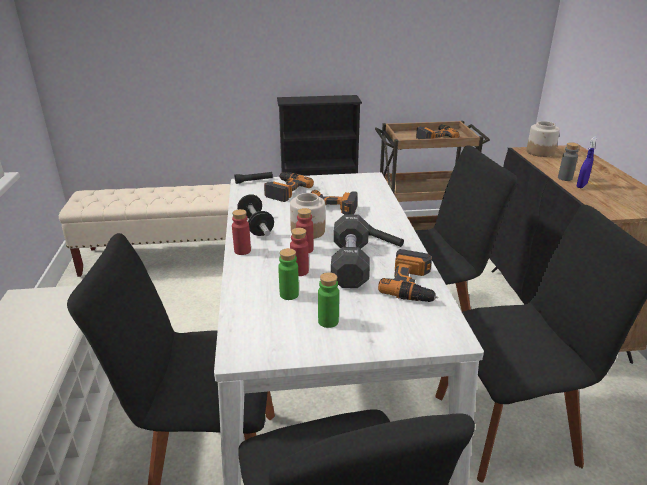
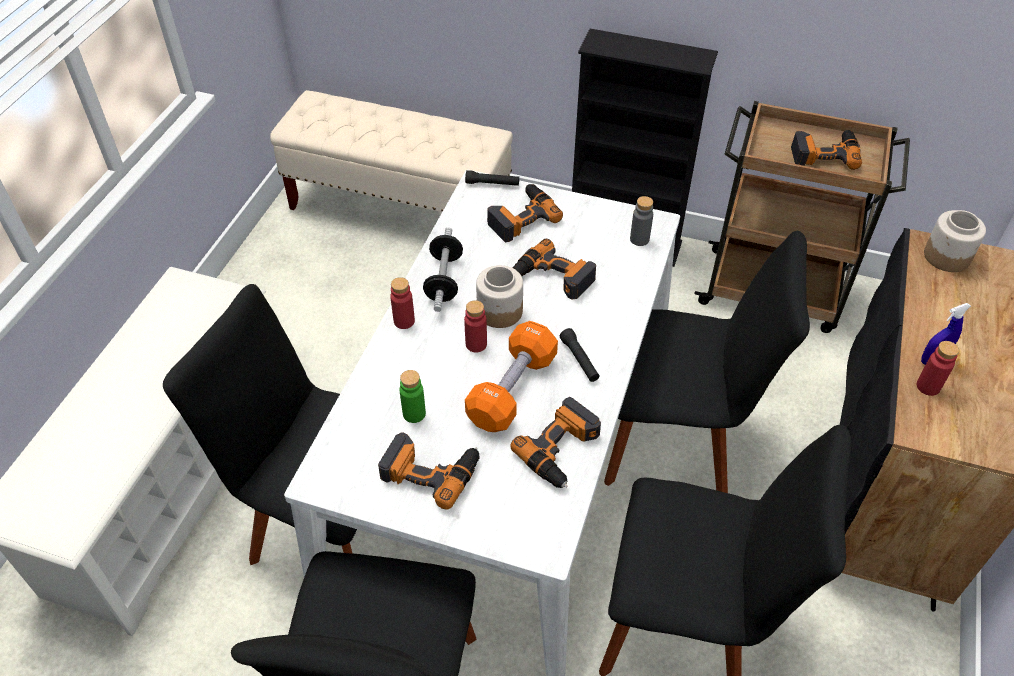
camera: 25 degrees right, 20 degrees up
red bottle [290,228,309,276] -> red bottle moved to [916,341,959,396]
green bottle [318,272,339,328] -> power drill [378,432,480,510]
black dumbbell [331,214,370,288] -> orange dumbbell [465,321,558,432]
grey bottle [558,142,579,181] -> grey bottle moved to [630,196,653,246]

